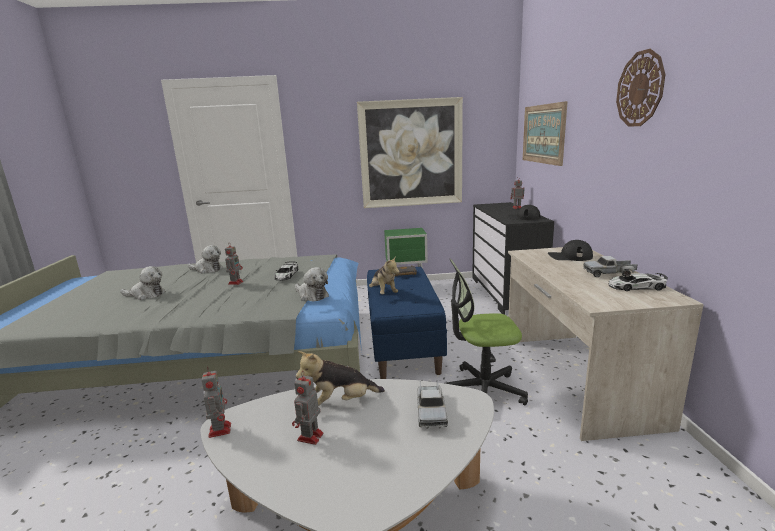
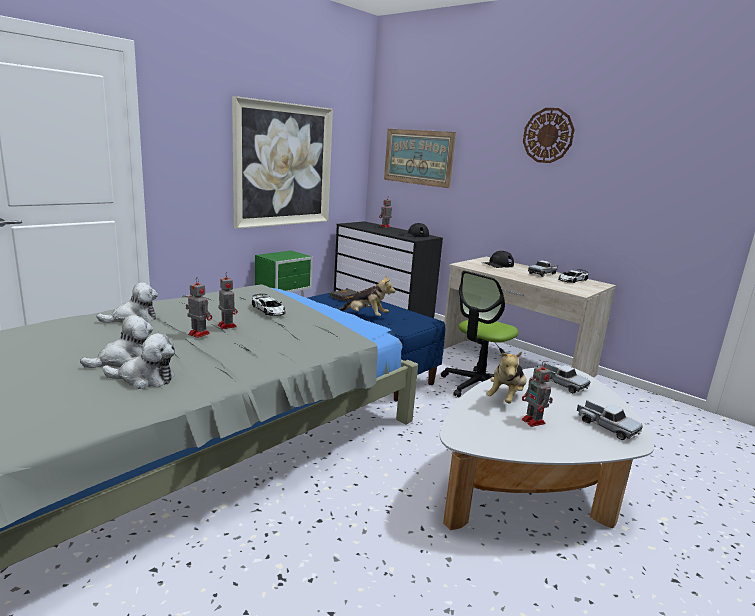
camera: 45 degrees left, 0 degrees up
toy robot [202,366,231,438] -> toy robot moved to [186,280,212,338]
plush toy [295,267,329,302] -> plush toy moved to [102,333,175,389]
none -> toy truck [577,400,643,440]

